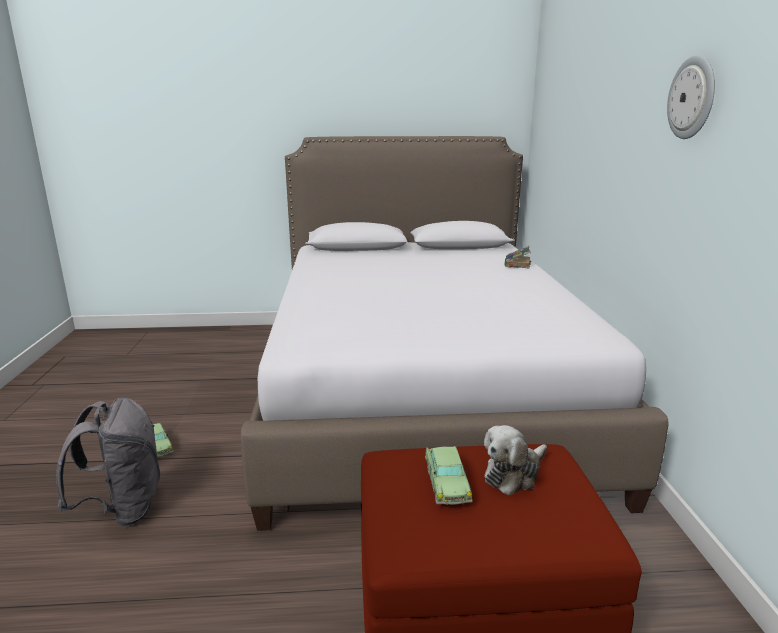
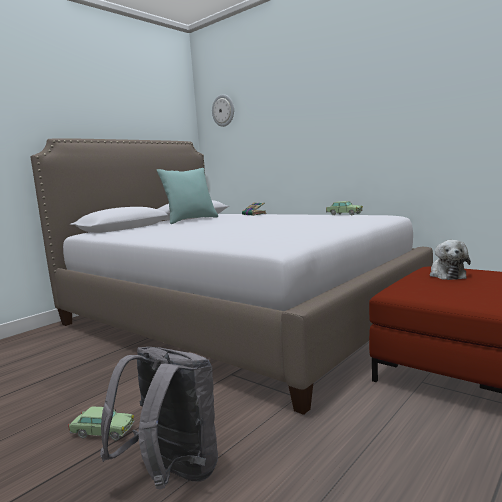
camera: 45 degrees left, 10 degrees down
toy car [425,446,473,505] -> toy car moved to [326,201,363,215]
wall clock [667,55,715,139] -> wall clock moved to [212,94,234,127]
none -> turquoise pillow [157,168,218,224]

